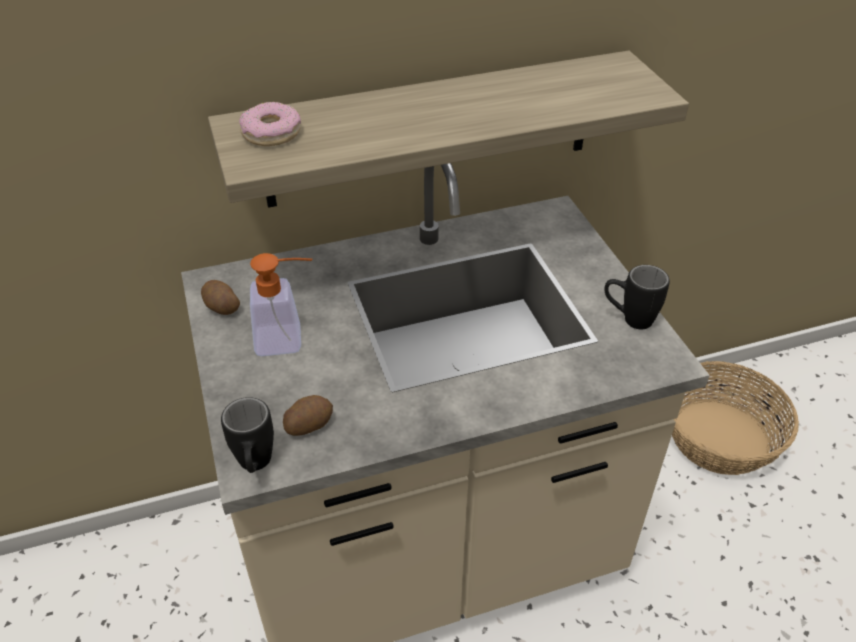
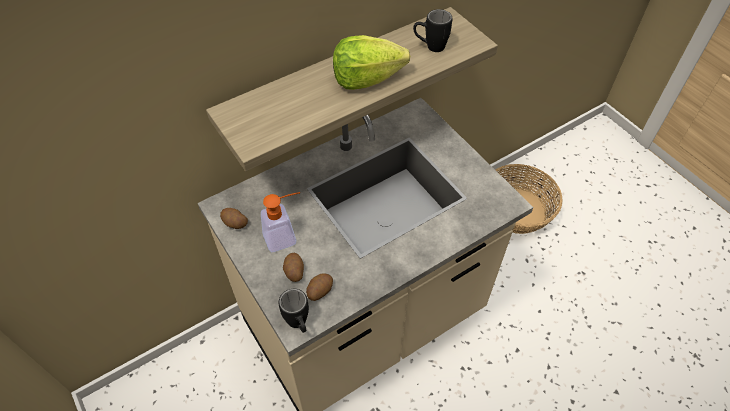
camera: 15 degrees left, 10 degrees up
donut [239,102,301,146] -> none
black mug [604,265,670,329] -> black mug moved to [413,9,452,52]
none -> potato [283,253,304,282]
none -> lettuce [333,35,410,90]

